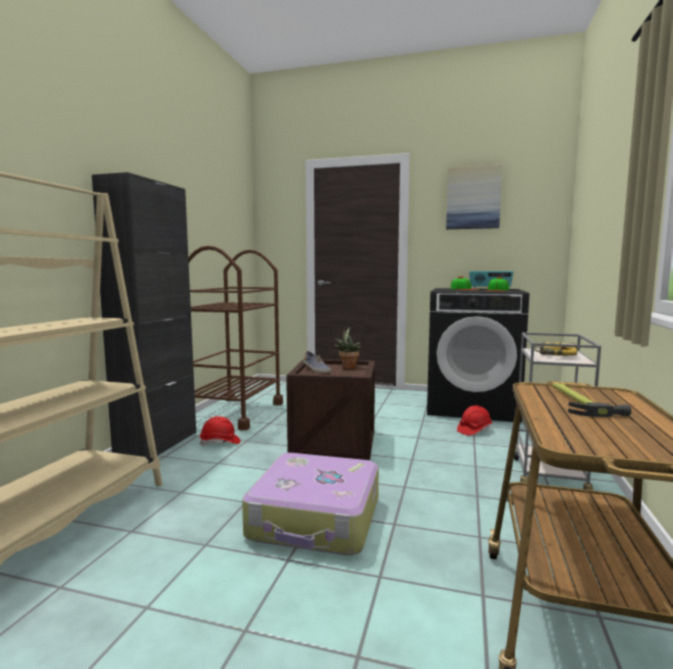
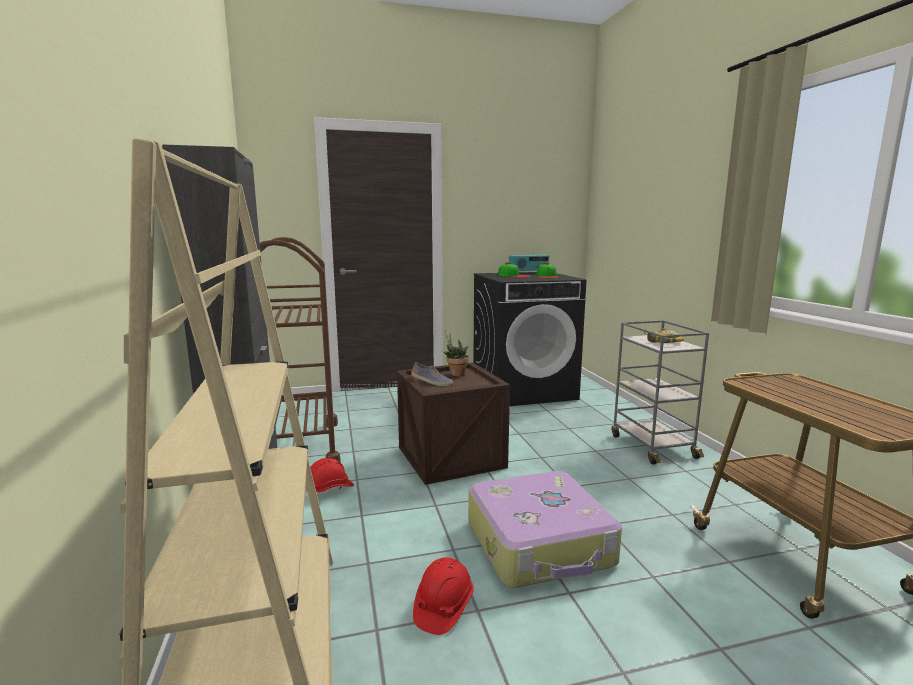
camera: 30 degrees left, 5 degrees up
picture [446,165,502,229] -> none
red hard hat [457,405,492,435] -> red hard hat moved to [413,558,474,635]
hammer [553,383,632,417] -> none

